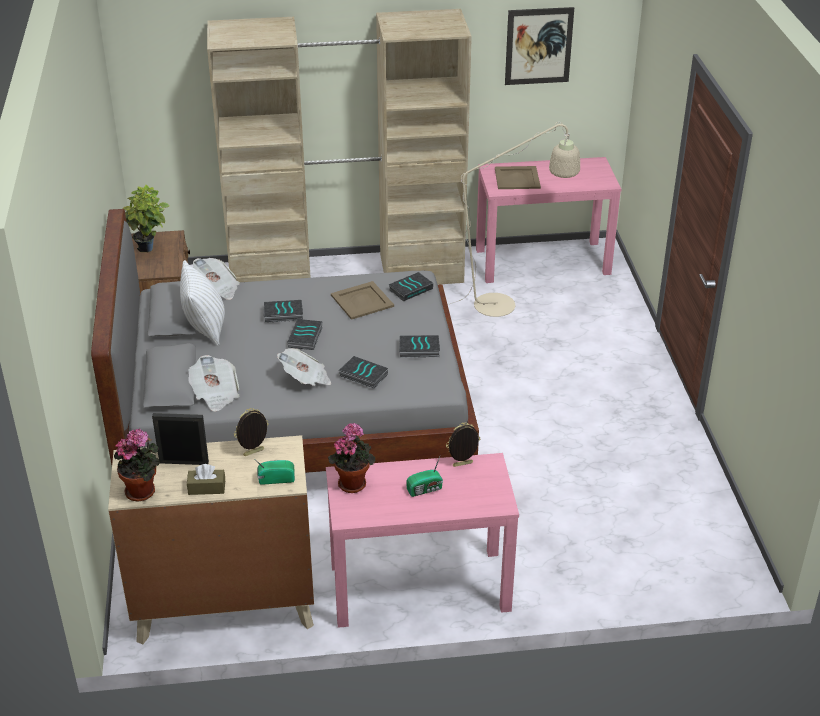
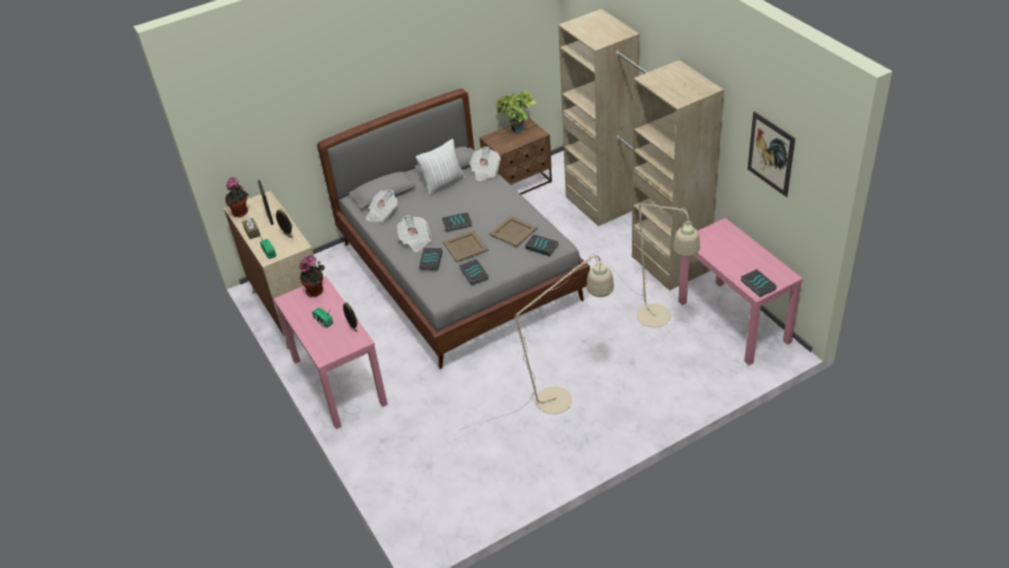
camera: 70 degrees right, 5 degrees up
book [263,300,303,323] -> book moved to [741,269,777,297]
beige tray [495,166,541,189] -> beige tray moved to [443,230,489,262]
none -> beige floor lamp [459,254,614,430]

